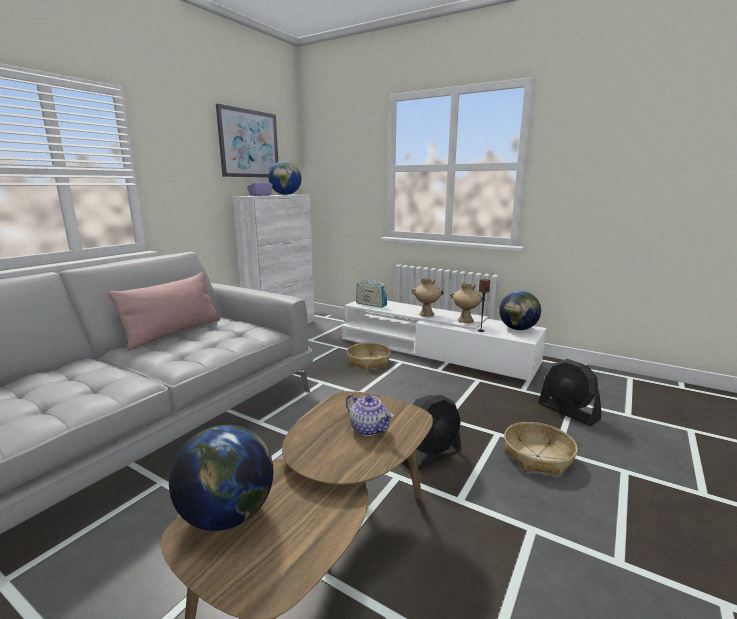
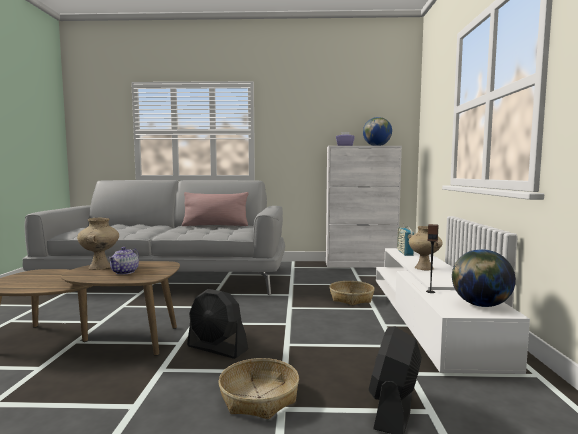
camera: 60 degrees right, 10 degrees down
globe [169,425,273,531] -> none
picture [216,104,278,178] -> none
beige vase [450,283,485,323] -> beige vase moved to [77,218,119,270]

